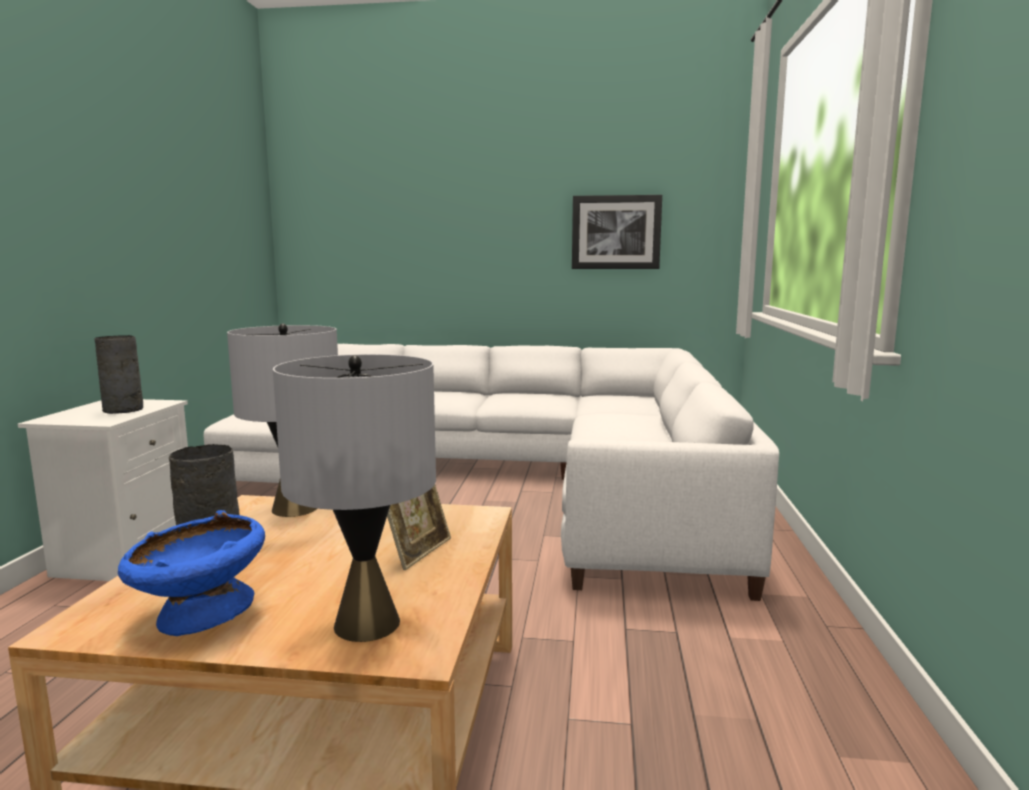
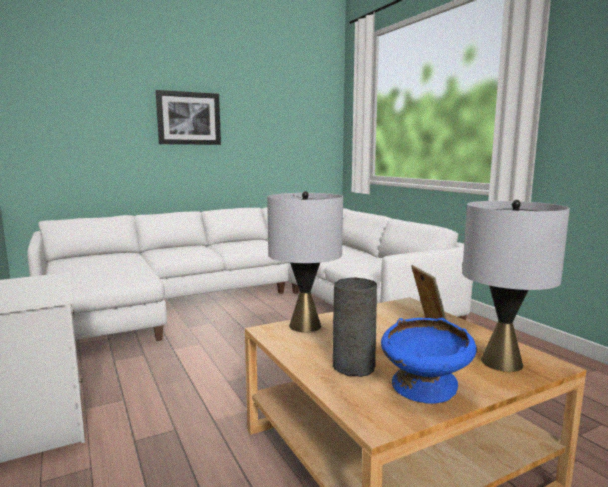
camera: 35 degrees left, 0 degrees up
grey vase [94,335,143,414] -> none
picture [572,195,662,269] -> picture moved to [156,90,221,145]

